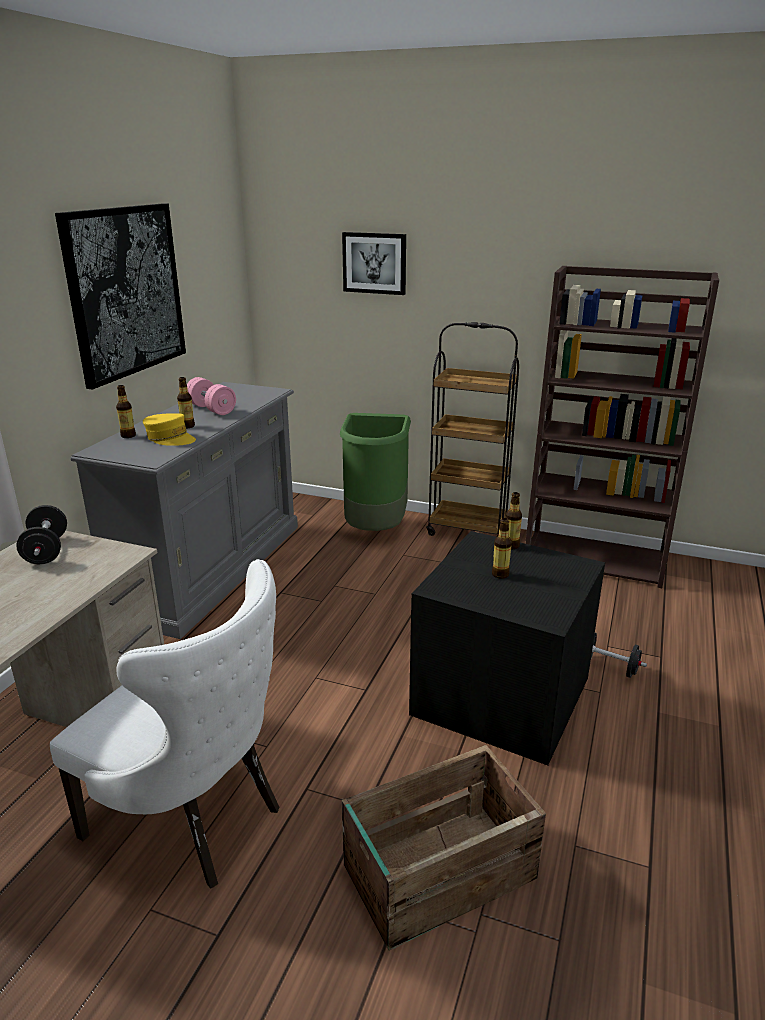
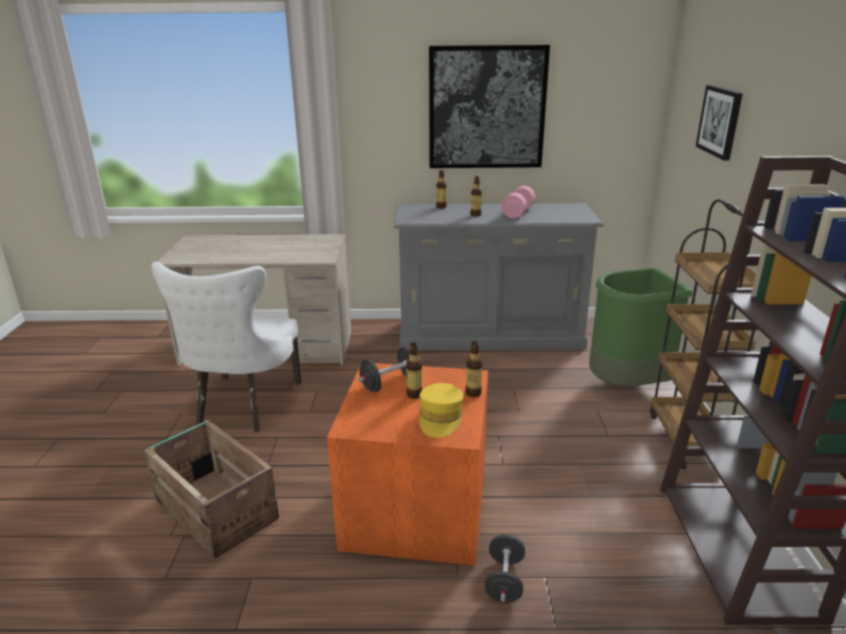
camera: 70 degrees right, 0 degrees up
black dumbbell [16,505,67,564] -> black dumbbell moved to [358,346,420,393]
yellow cap [143,413,196,446] -> yellow cap moved to [419,383,463,438]
black storage box [409,531,605,766] -> orange storage box [327,363,488,566]

